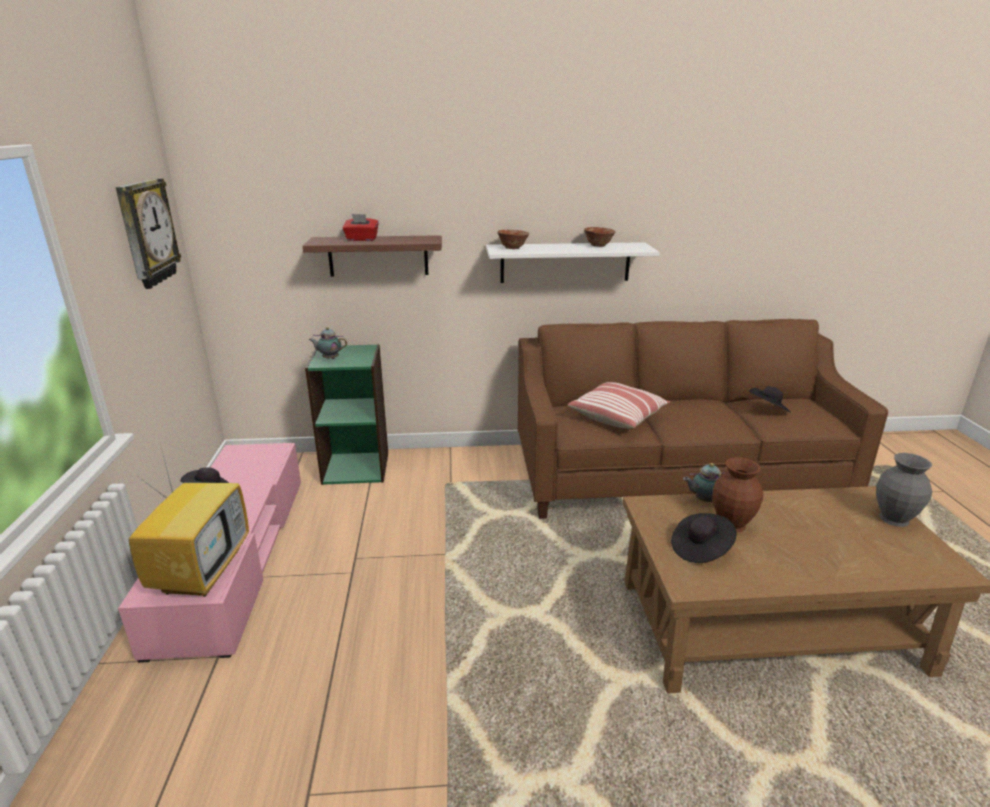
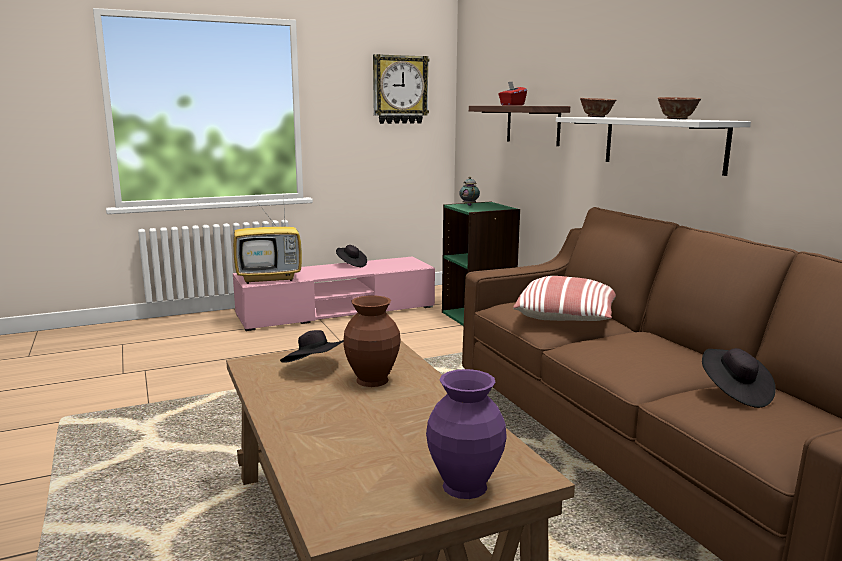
camera: 70 degrees right, 10 degrees down
teapot [683,463,724,502] -> none
grey vase [876,453,932,527] -> purple vase [426,369,507,499]

